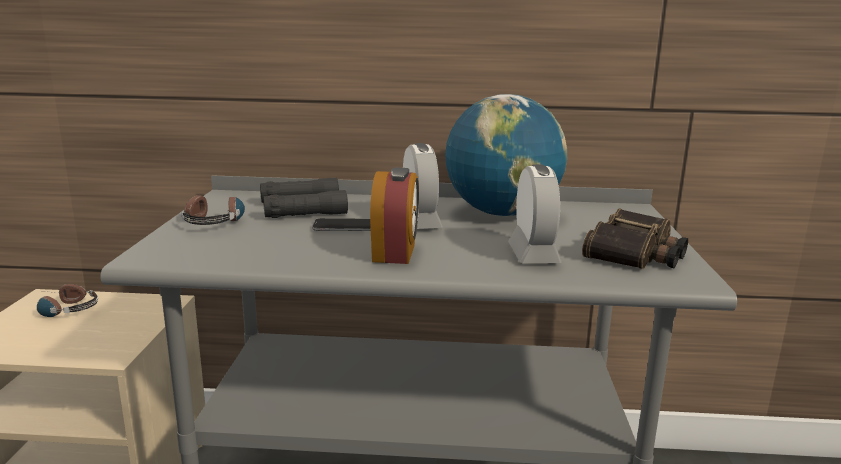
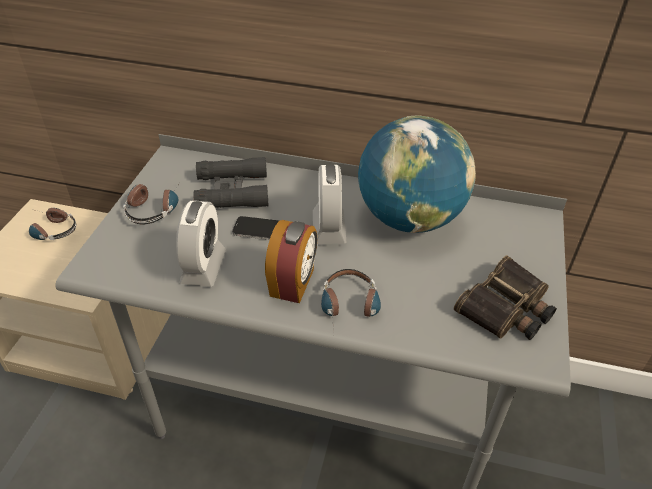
camera: 10 degrees right, 25 degrees up
alarm clock [508,164,561,263] -> alarm clock moved to [176,200,226,287]
none -> headphones [321,269,381,332]

